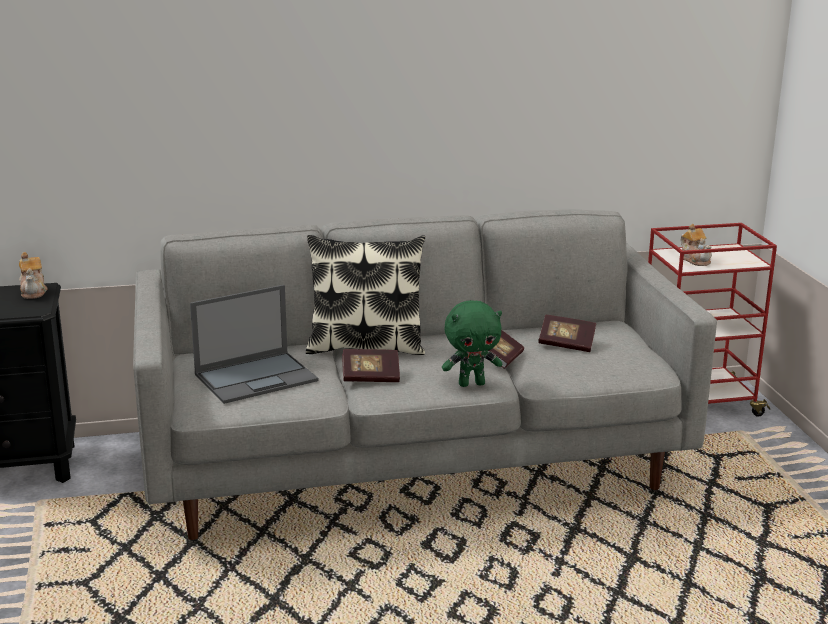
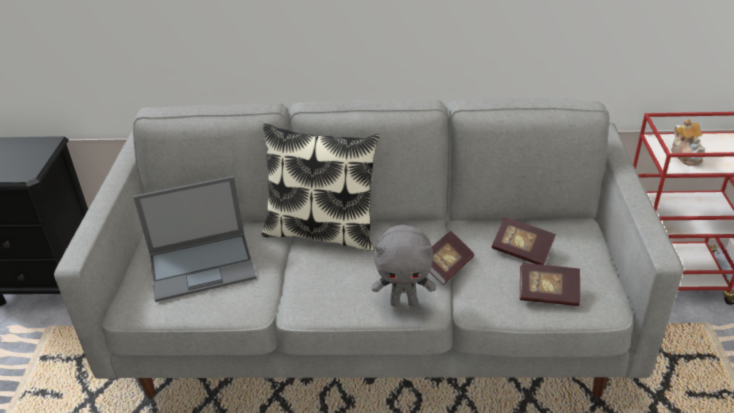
camera: 15 degrees right, 15 degrees up
teapot [19,252,47,299] -> none
book [342,349,400,382] -> book moved to [520,263,580,306]
green plush toy [442,300,502,387] -> grey plush toy [372,225,436,306]

